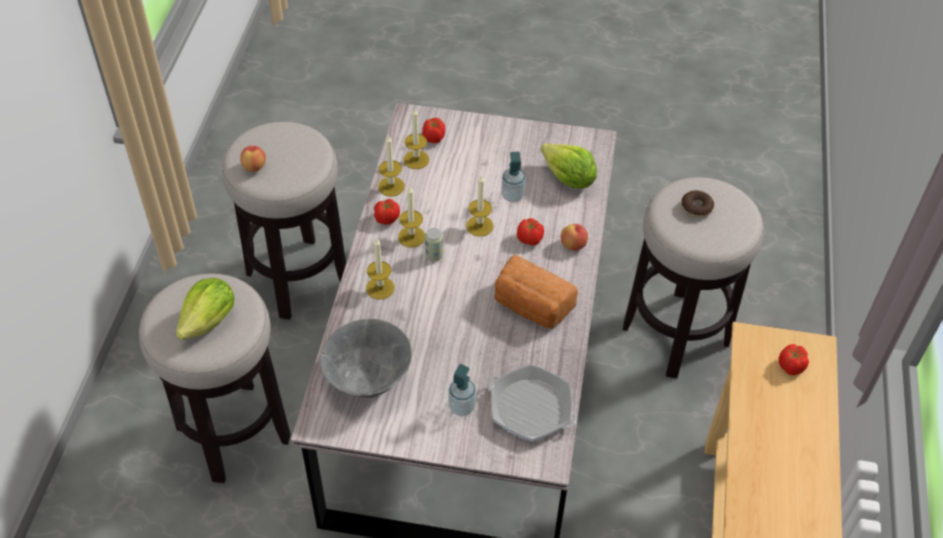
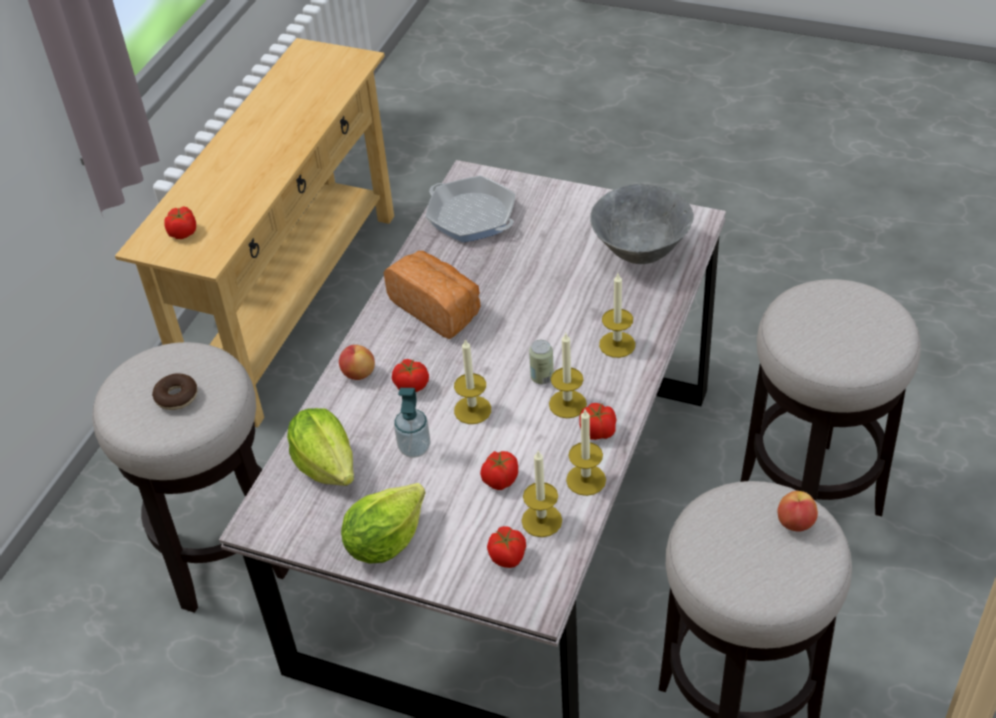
camera: 165 degrees left, 5 degrees down
lettuce [176,278,234,340] -> lettuce moved to [341,483,425,564]
soap dispenser [449,364,476,416] -> none
none -> tomato [480,451,518,490]

